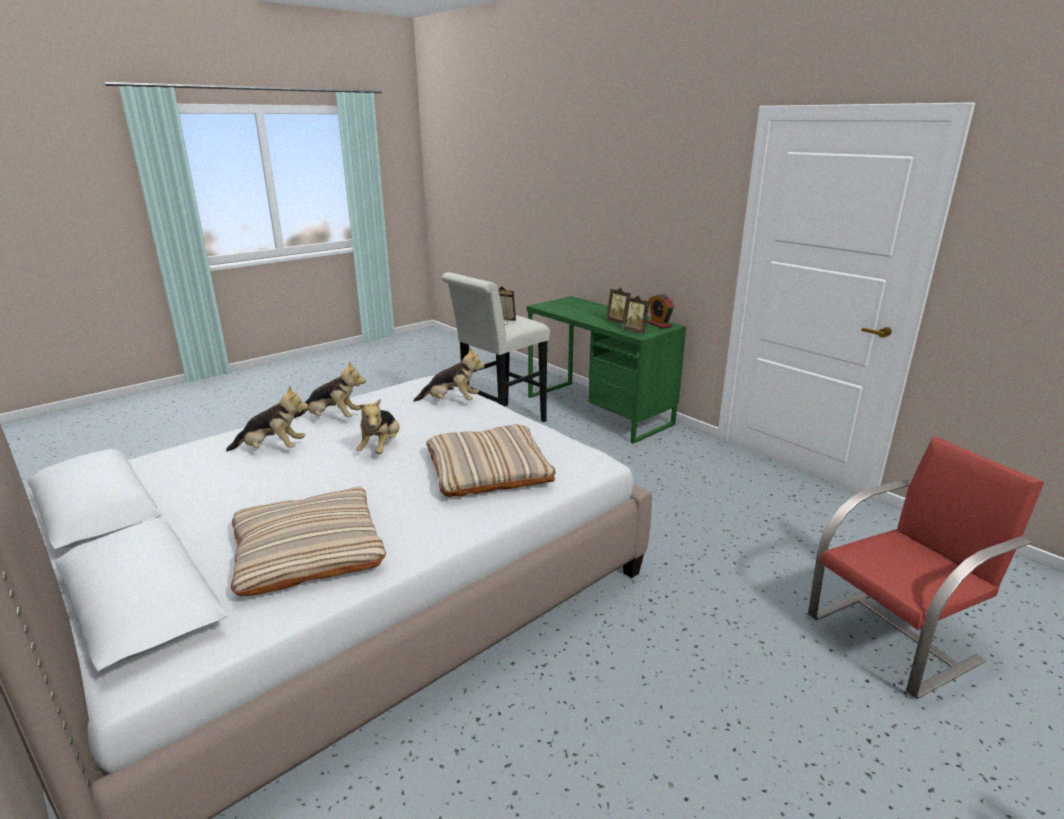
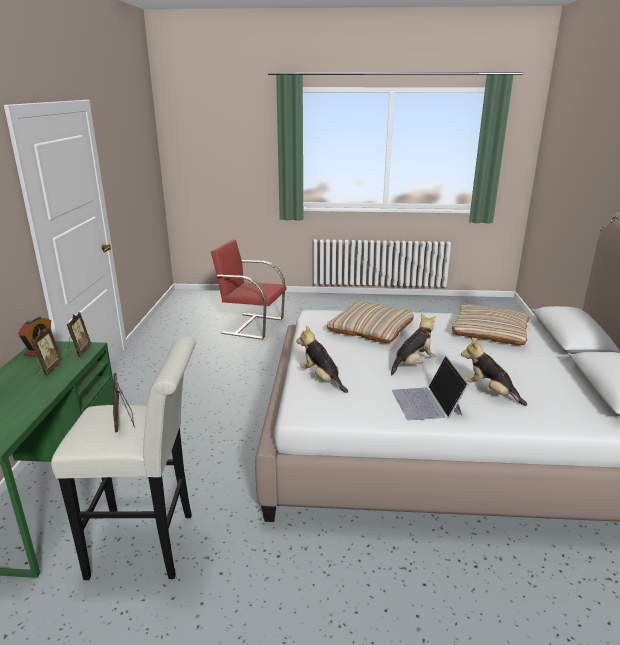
camera: 135 degrees left, 0 degrees up
plush toy [294,362,366,418] -> laptop [392,356,469,420]

